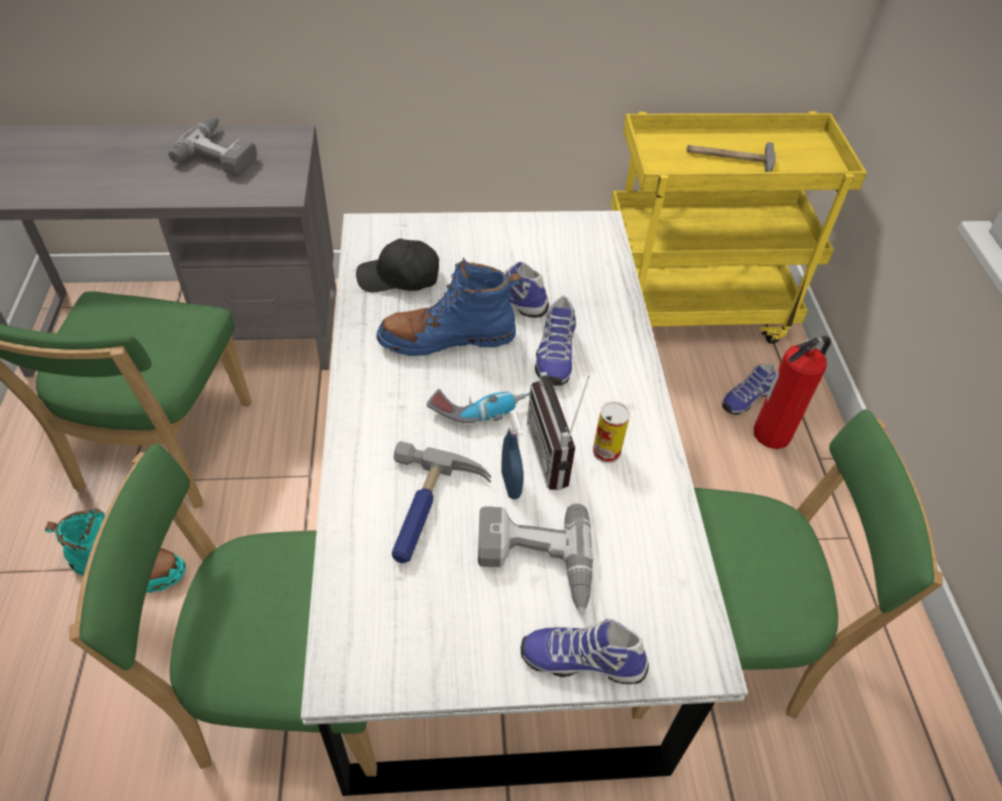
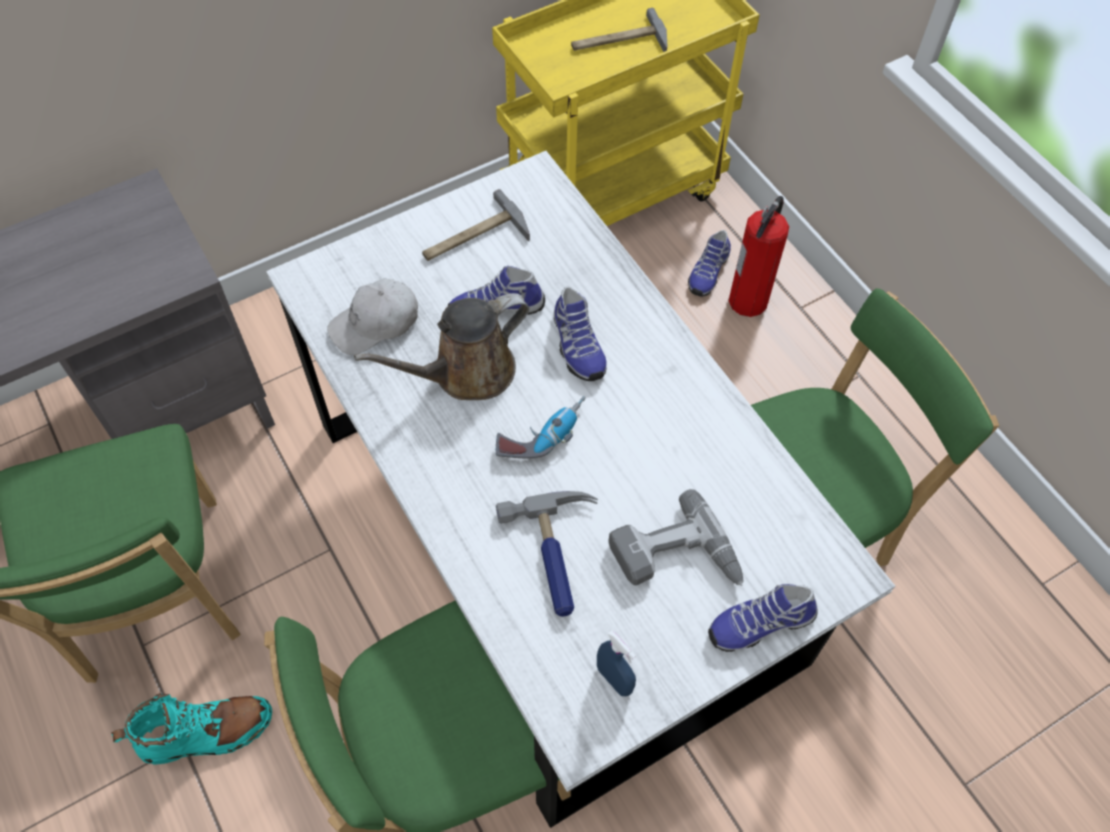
camera: 25 degrees left, 10 degrees up
power drill [168,117,257,177] -> none
black cap [356,238,439,292] -> white cap [327,279,418,355]
blue boot [376,258,523,356] -> brown watering can [354,293,529,400]
blue spray bottle [501,410,524,499] -> blue spray bottle moved to [597,630,636,696]
radio [527,372,590,490] -> none
can [593,401,630,463] -> none
none -> hammer [422,189,530,261]

